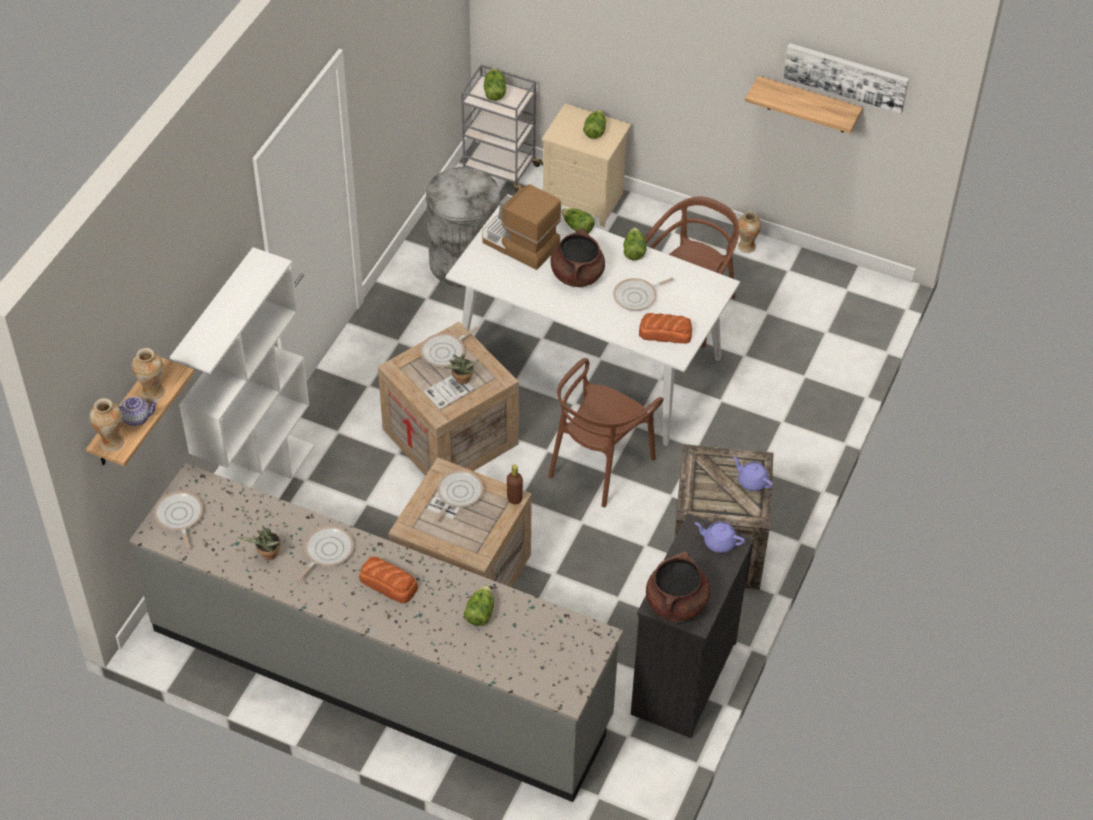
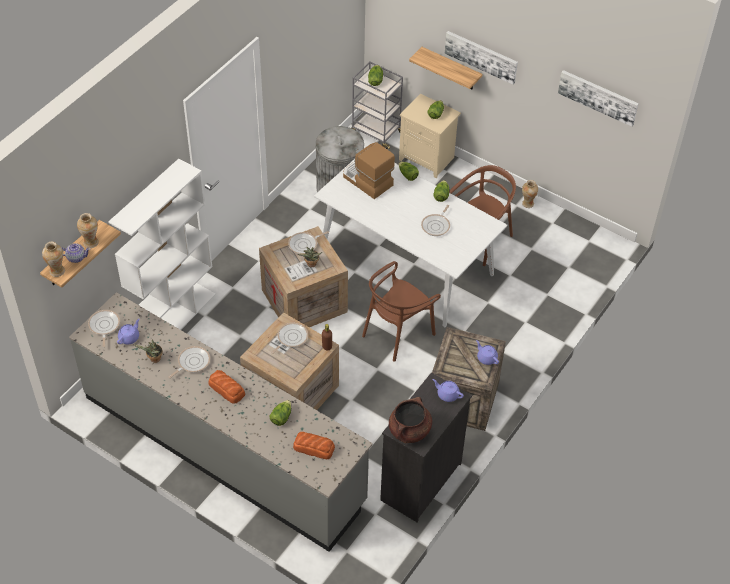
camera: 10 degrees right, 0 degrees up
brown cooking pot [551,228,605,287] -> none
frying pan [613,278,674,311] -> frying pan turned 45 degrees counterclockwise [421,205,450,236]
bread [639,313,692,344] -> bread moved to [293,432,335,459]
shelf [745,76,863,133] -> shelf moved to [409,47,482,89]
none -> purple teapot [117,319,139,344]
none -> picture [445,31,518,84]

